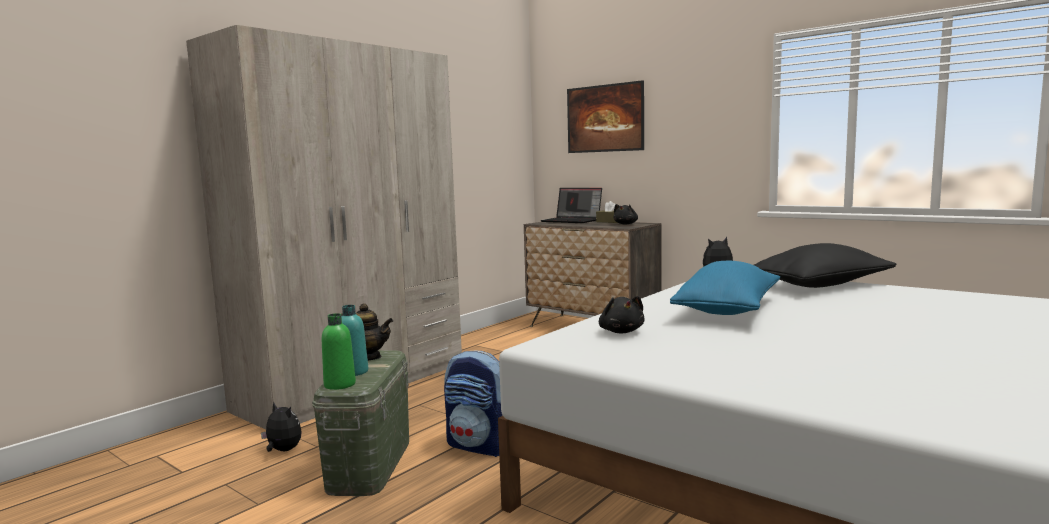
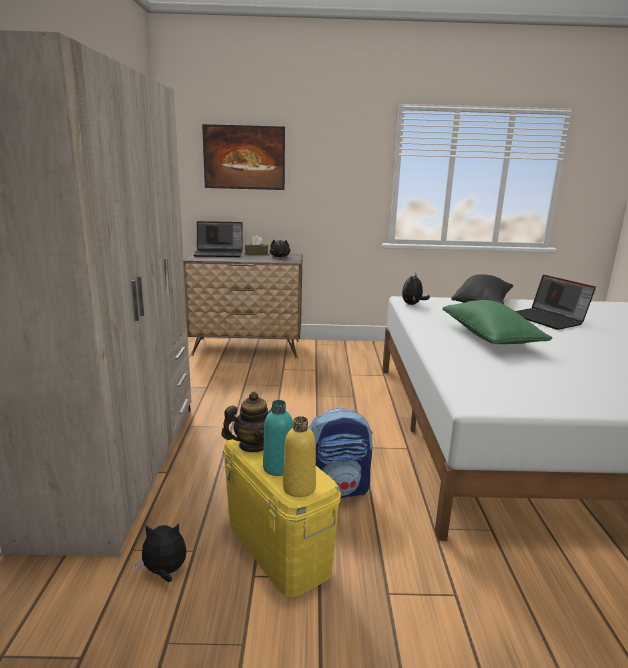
camera: 40 degrees left, 10 degrees up
green storage box [312,350,409,496] -> yellow storage box [223,435,341,597]
green bottle [322,313,356,390] -> yellow bottle [283,416,316,497]
black plush toy [599,296,644,333] -> none
blue pillow [670,261,780,315] -> green pillow [442,300,552,344]
none -> laptop [515,275,596,330]

